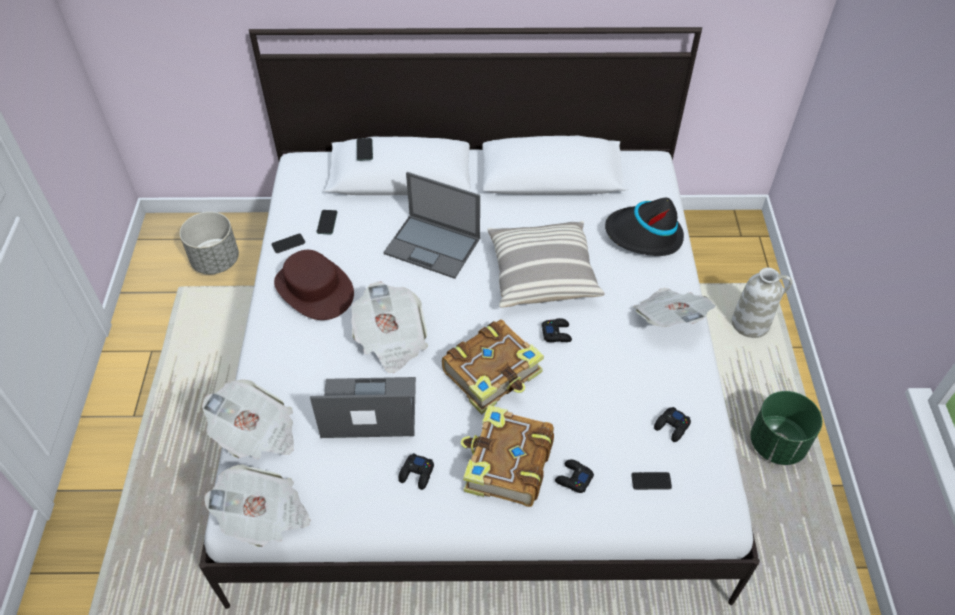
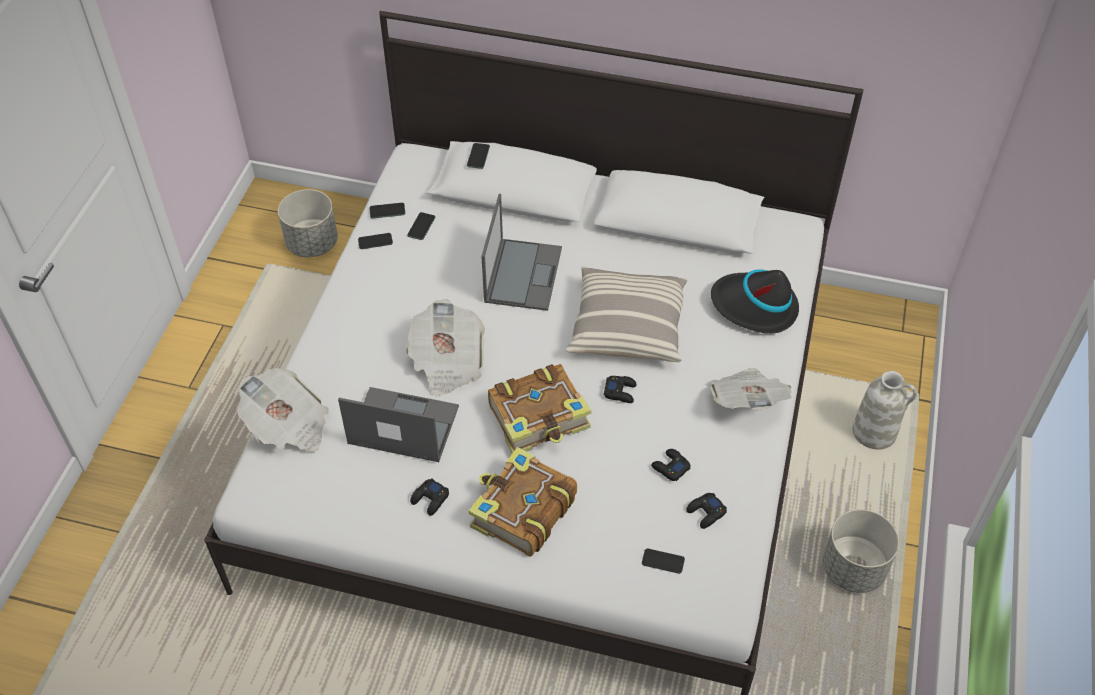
camera: 15 degrees right, 0 degrees up
newspaper [204,464,311,547] -> none
brown hat [274,250,354,320] -> none
laptop [383,172,480,279] -> laptop turned 120 degrees counterclockwise [481,194,562,311]
black game controller [555,460,594,493] -> black game controller moved to [651,449,691,481]
green planter [751,391,822,465] -> grey planter [823,509,899,593]
none -> phone [369,203,405,218]

